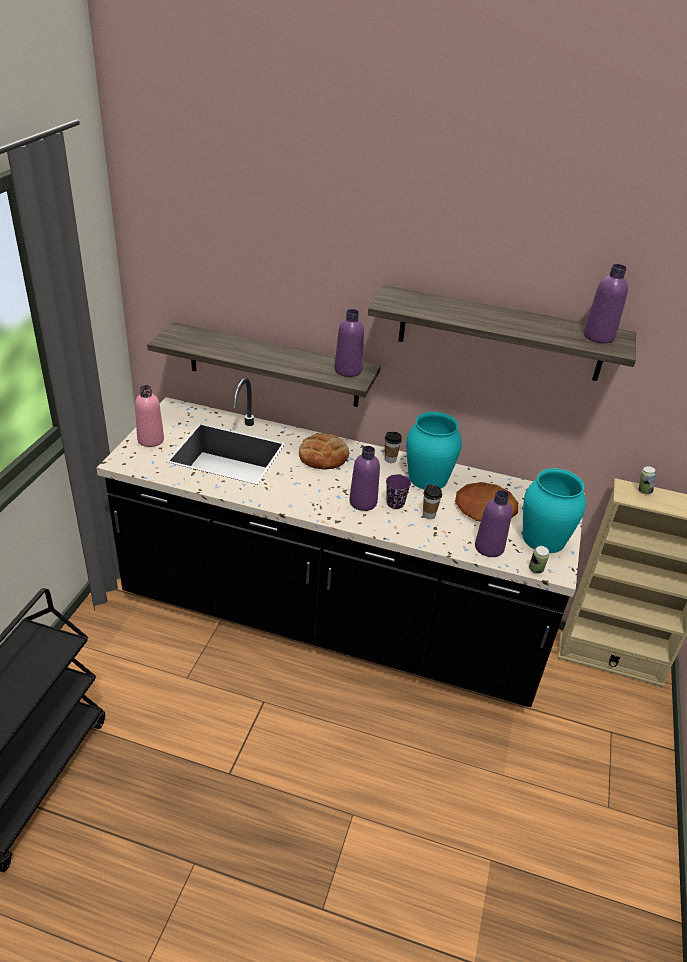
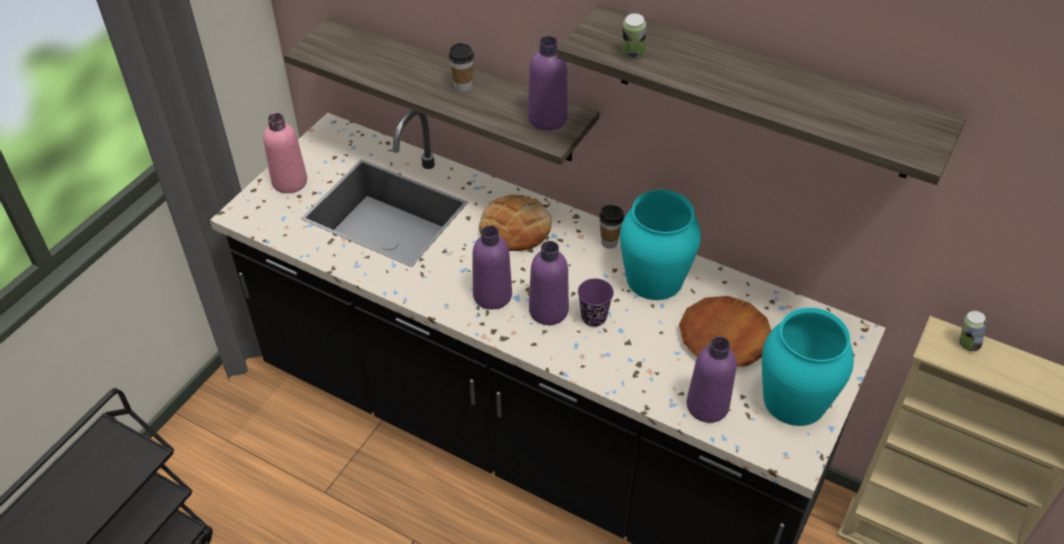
camera: 15 degrees right, 10 degrees up
cup [423,484,442,519] -> cup moved to [449,43,474,92]
can [529,546,549,574] -> can moved to [623,13,646,58]
purple bottle [584,264,628,343] -> purple bottle moved to [472,226,512,309]

